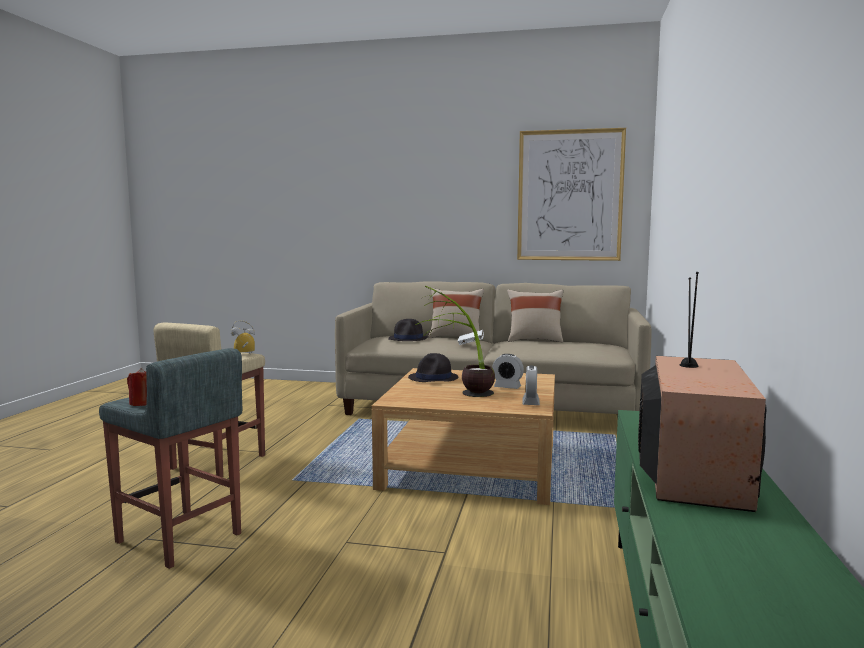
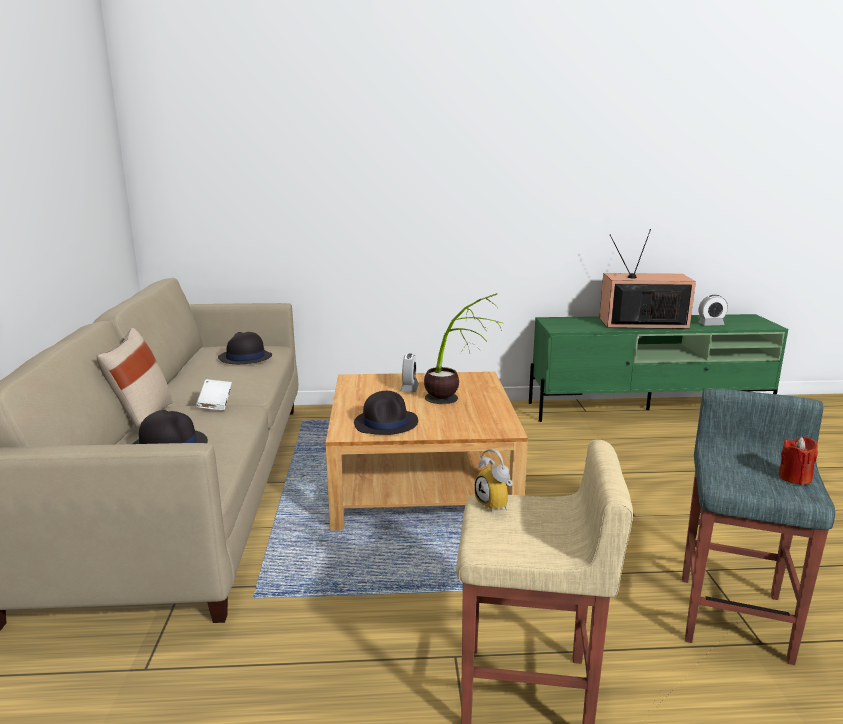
camera: 105 degrees left, 10 degrees up
beige pillow [507,290,563,343] -> none
picture [517,128,626,261] -> none
alarm clock [522,365,540,405] -> alarm clock moved to [698,295,728,326]
none -> black hat [218,332,272,364]

